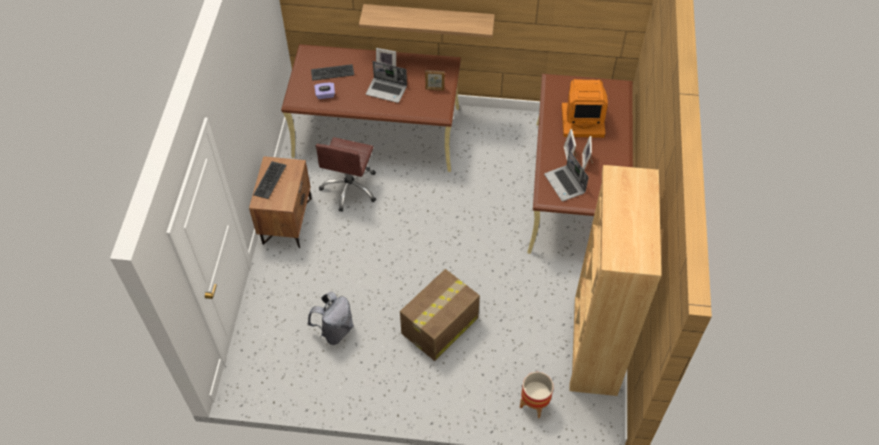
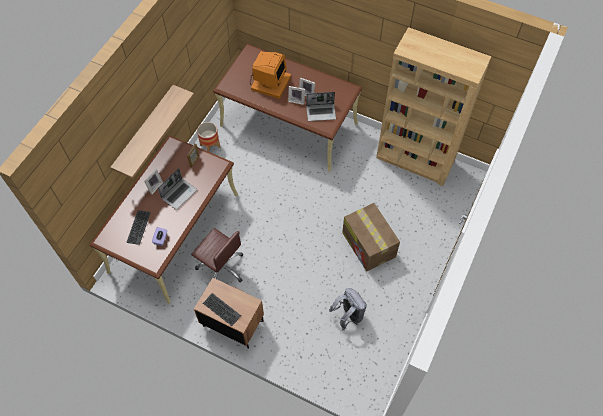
camera: 70 degrees left, 5 degrees up
planter [520,372,554,418] -> planter moved to [197,122,220,152]

